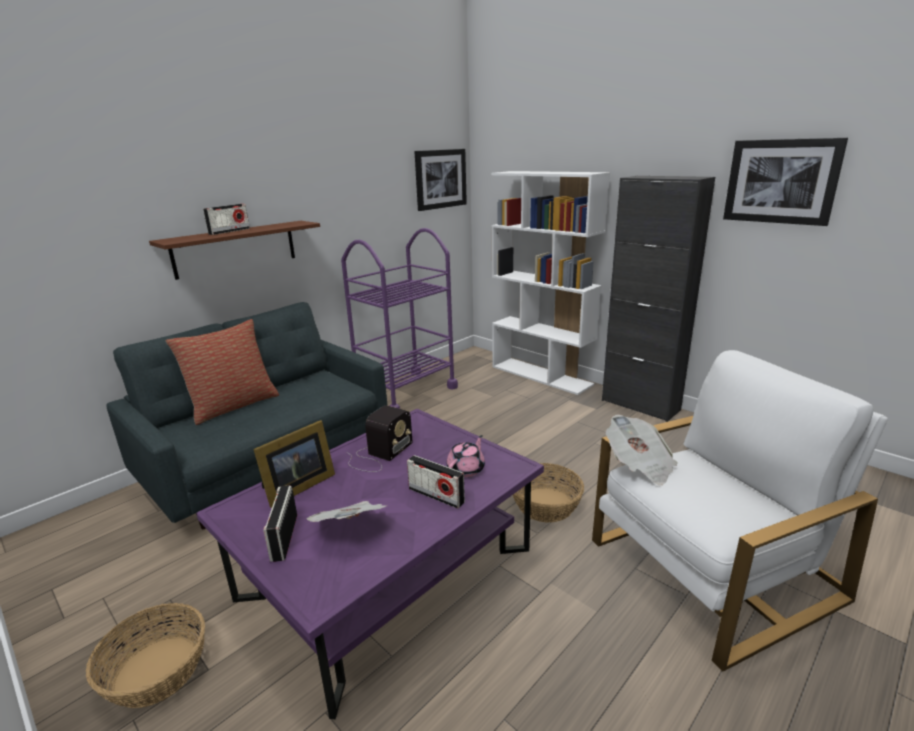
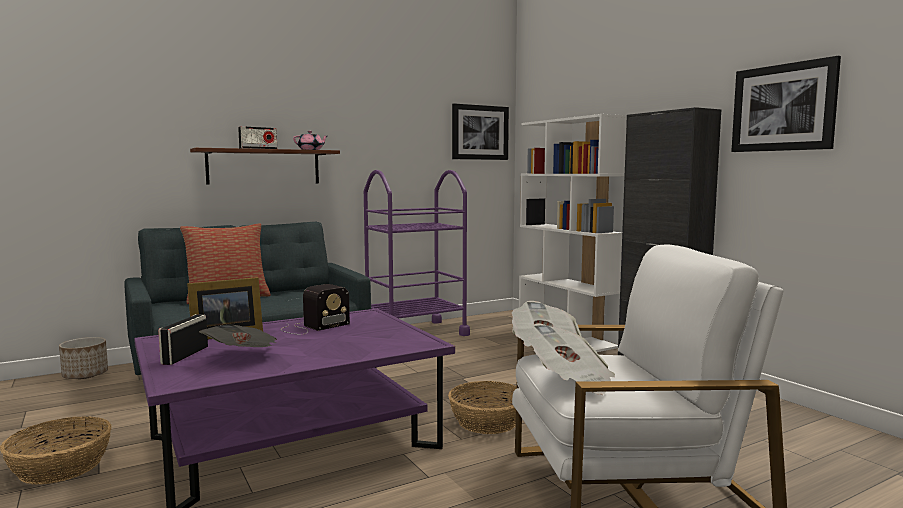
camera: 15 degrees right, 15 degrees down
radio [407,455,465,509] -> none
pink teapot [447,435,485,477] -> pink teapot moved to [293,131,327,150]
none -> planter [59,337,108,379]
none -> newspaper [528,323,615,395]

